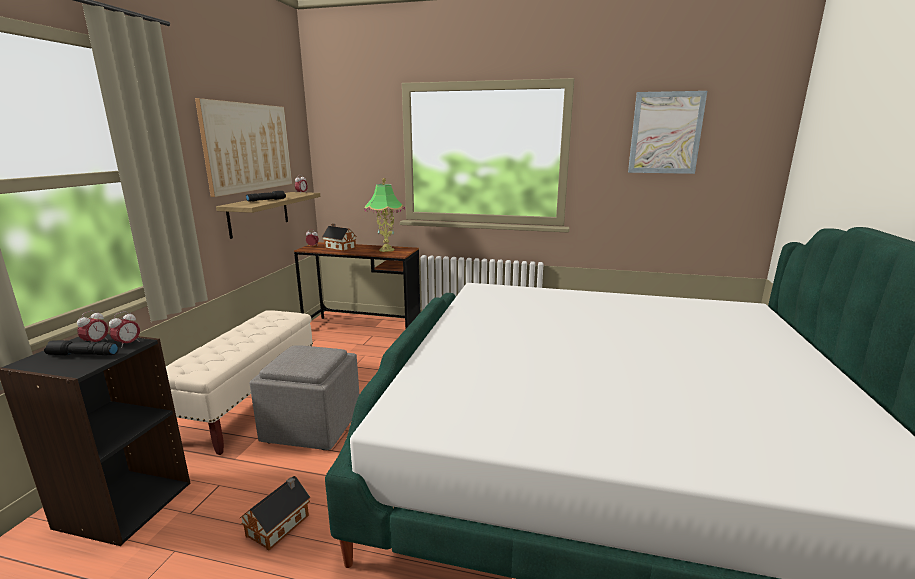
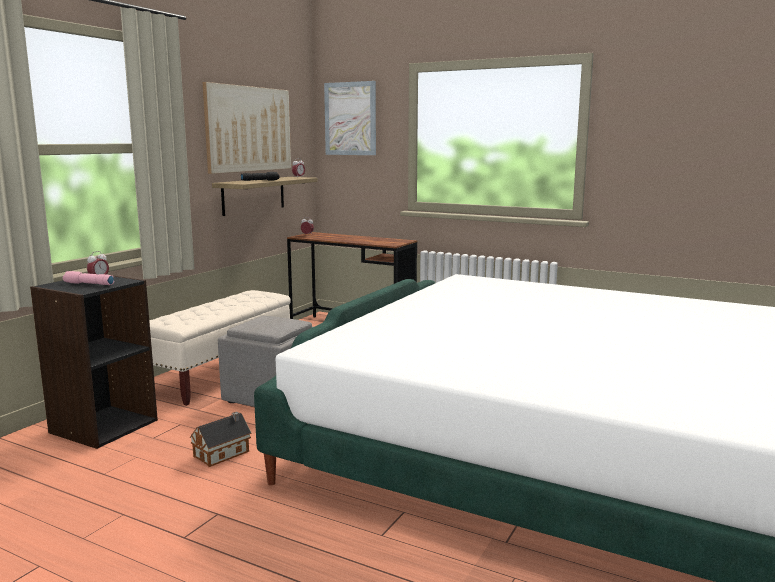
camera: 15 degrees right, 5 degrees down
black flashlight [44,340,119,355] -> pink flashlight [63,271,114,285]
alarm clock [109,311,140,348] -> none
toy house [322,224,357,251] -> none
table lamp [364,178,405,252] -> none
picture [628,91,707,174] -> picture moved to [324,81,376,155]

